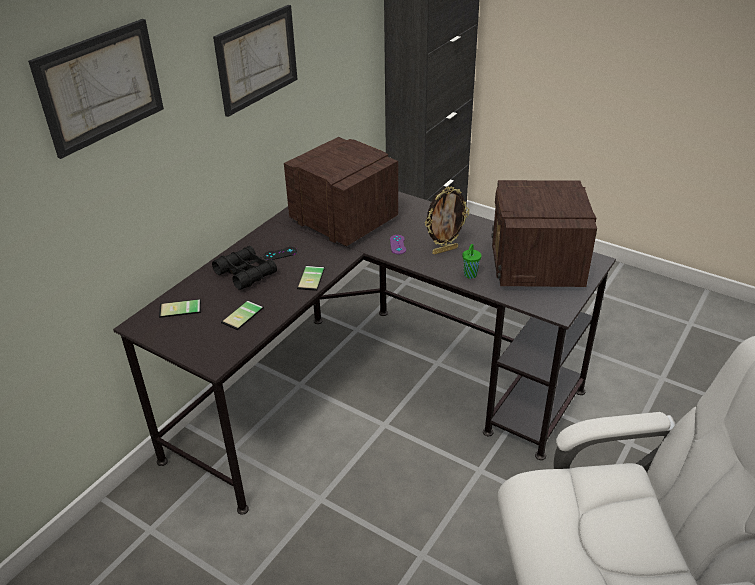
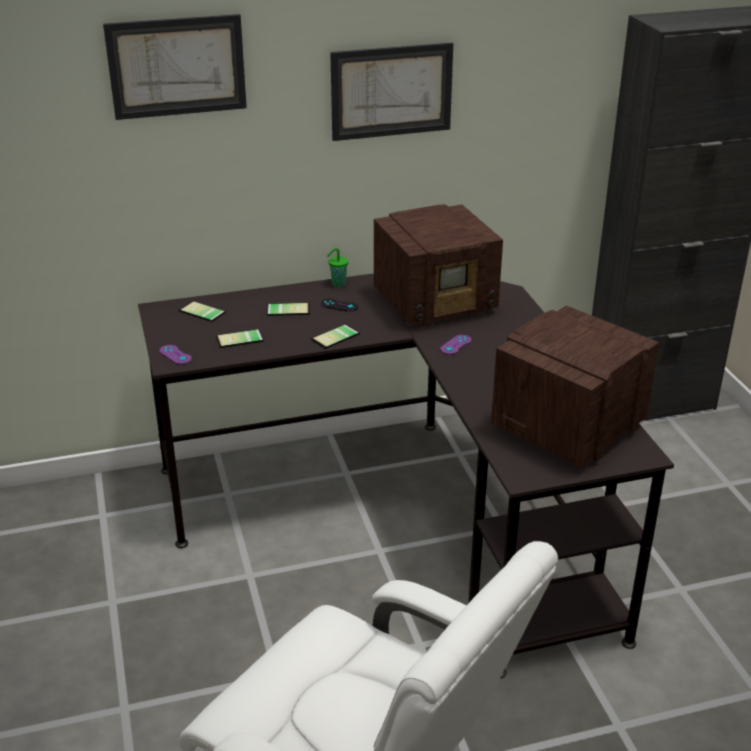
camera: 40 degrees right, 5 degrees down
black binoculars [212,246,277,290] -> phone [267,303,310,316]
radio [284,137,398,246] -> radio turned 75 degrees clockwise [374,204,503,325]
picture frame [425,186,469,255] -> none
green cup [462,244,481,279] -> green cup moved to [327,248,348,287]
none -> purple game controller [159,345,192,365]

